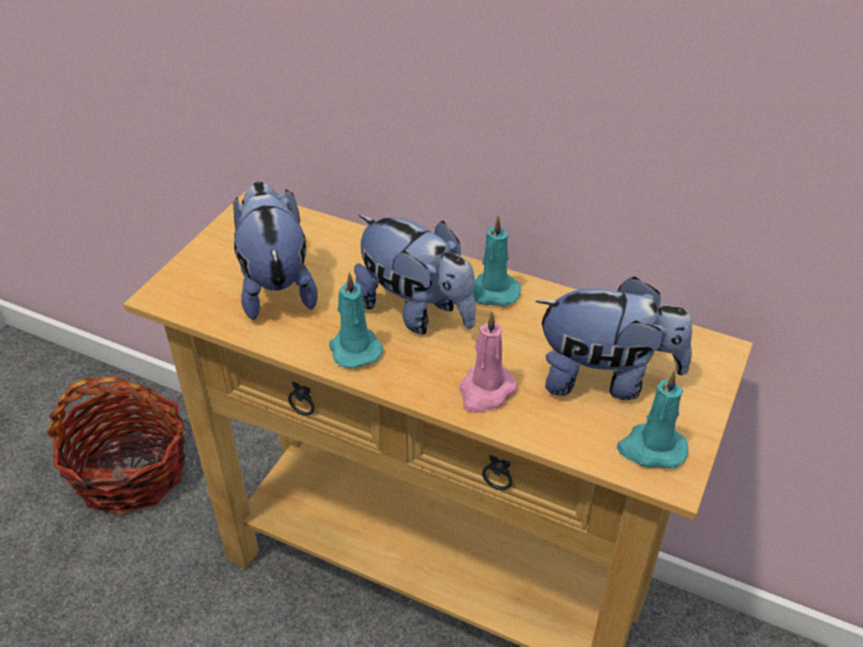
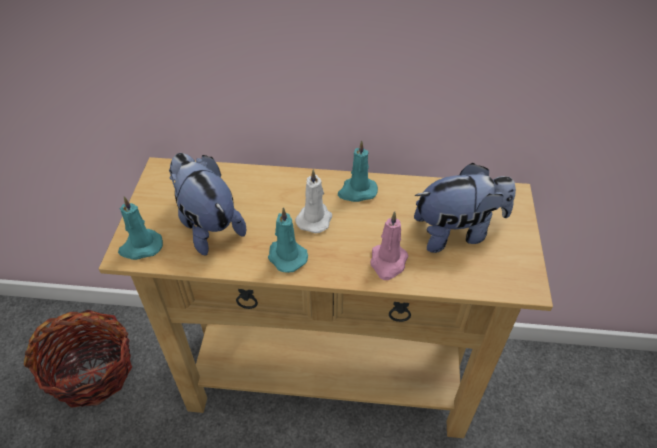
camera: 20 degrees left, 5 degrees up
plush toy [354,215,476,334] -> white candle [295,169,332,233]
turquoise candle [617,371,688,469] -> turquoise candle moved to [118,196,163,260]

